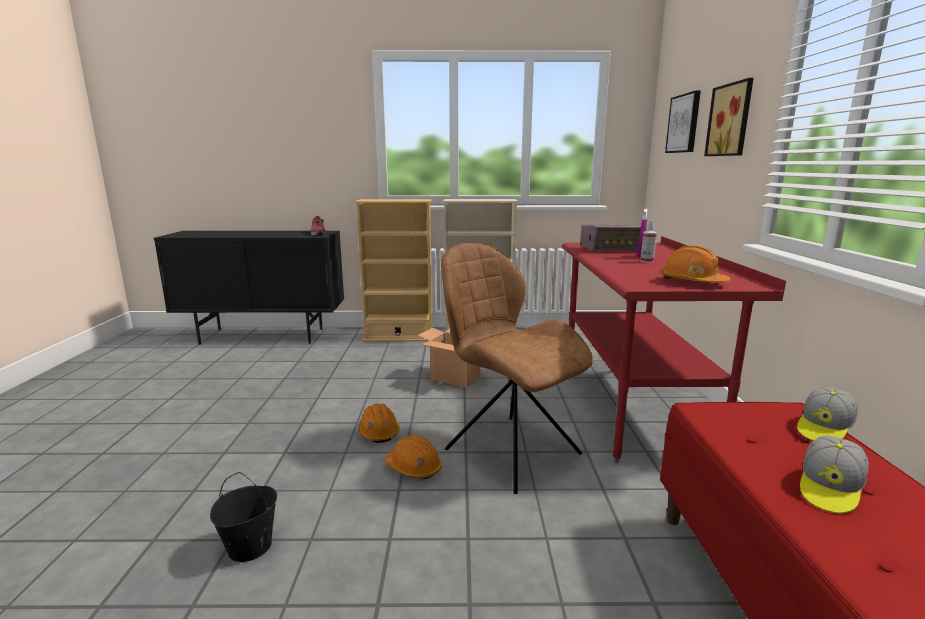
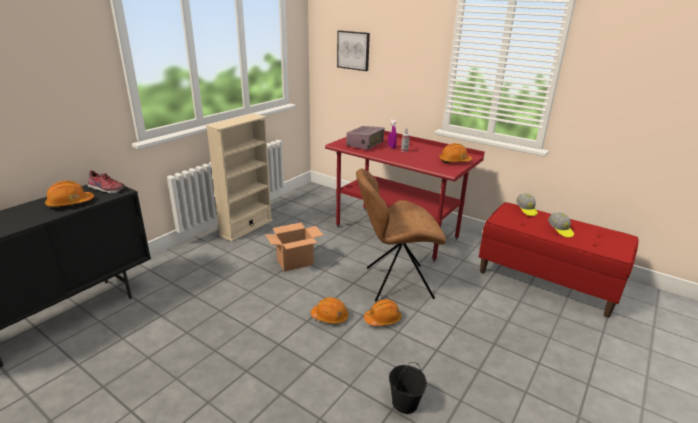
camera: 55 degrees left, 10 degrees up
beige bookcase [355,199,433,342] -> none
picture [704,78,754,156] -> none
none -> orange hard hat [45,181,94,208]

